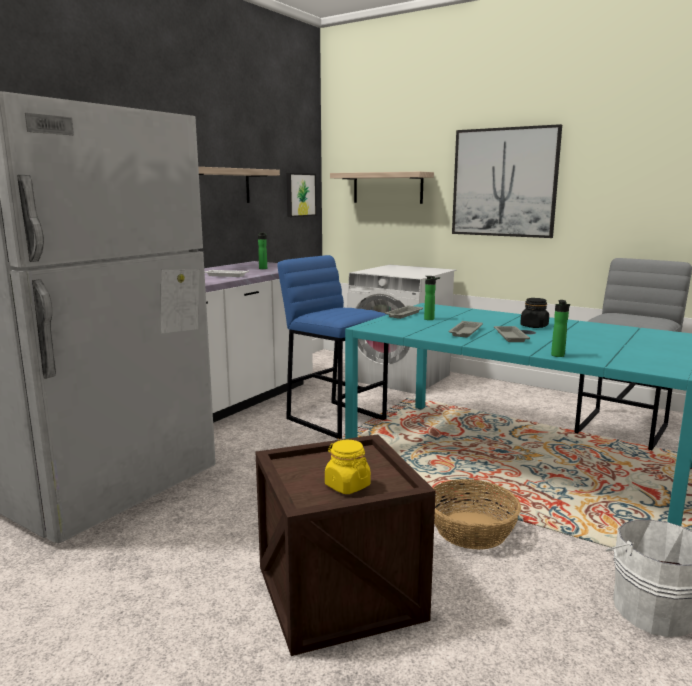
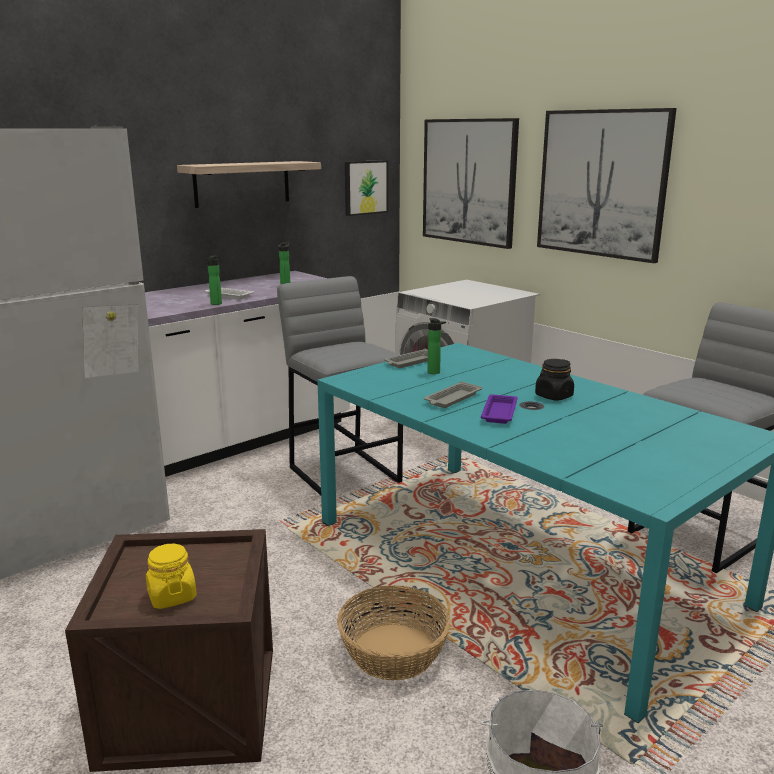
camera: 15 degrees right, 5 degrees up
blue stool [277,255,388,439] -> grey stool [277,276,403,495]
shelf [330,172,434,204] -> picture [423,118,519,249]
grey tray [494,326,530,342] -> purple tray [481,394,518,424]
bottle [551,300,570,357] -> bottle moved to [204,255,222,305]

